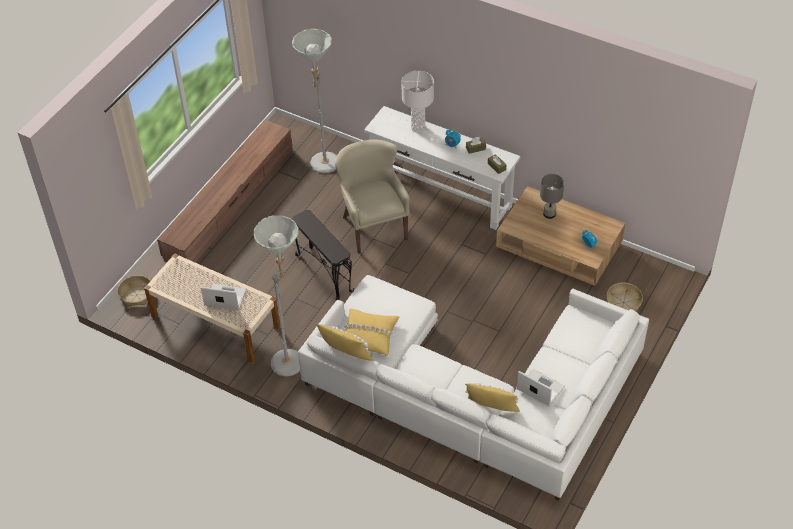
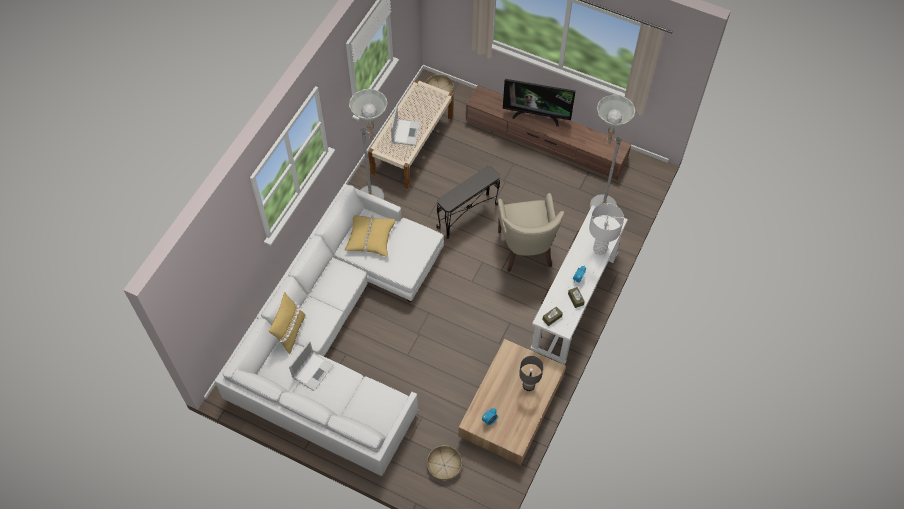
camera: 85 degrees right, 10 degrees up
yellow pillow [316,324,373,361] -> none
beige armchair [335,139,410,254] -> beige armchair turned 105 degrees clockwise [497,193,564,272]
none -> television [503,79,576,126]

